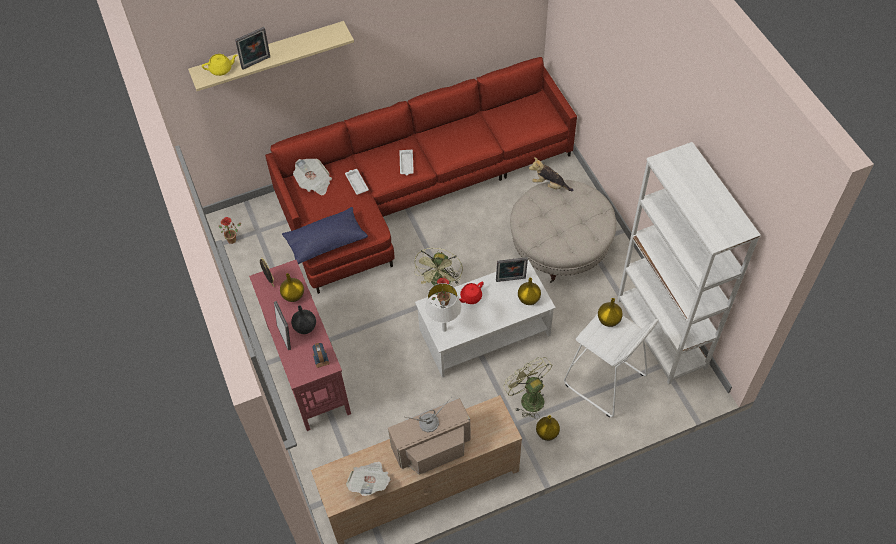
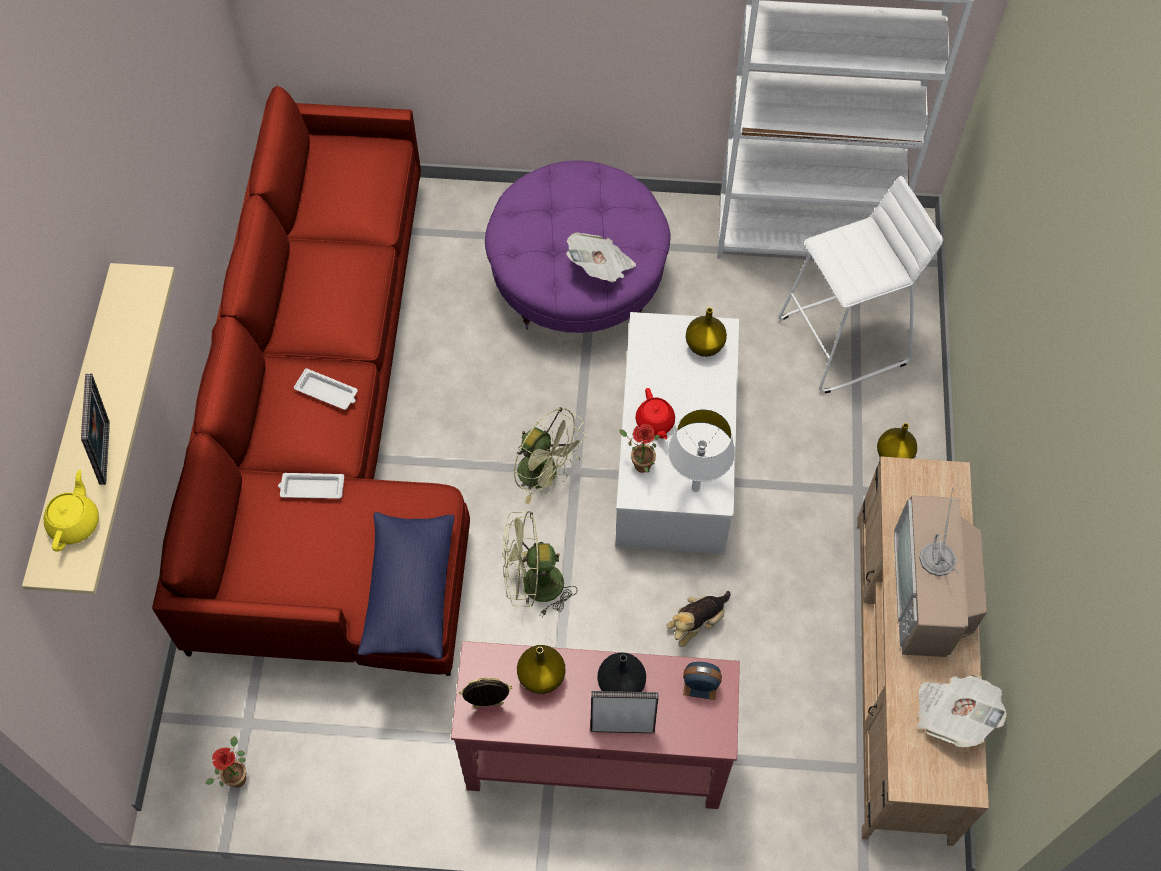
camera: 65 degrees left, 5 degrees up
newspaper [293,159,332,195] -> newspaper moved to [566,232,636,282]
picture frame [496,257,528,282] -> none
green fan [503,357,552,417] -> green fan moved to [502,511,577,617]
beige ottoman [510,180,616,283] -> purple ottoman [485,160,670,333]
plush toy [529,157,574,191] -> plush toy moved to [667,591,731,647]
yellow vase [598,298,623,327] -> none

